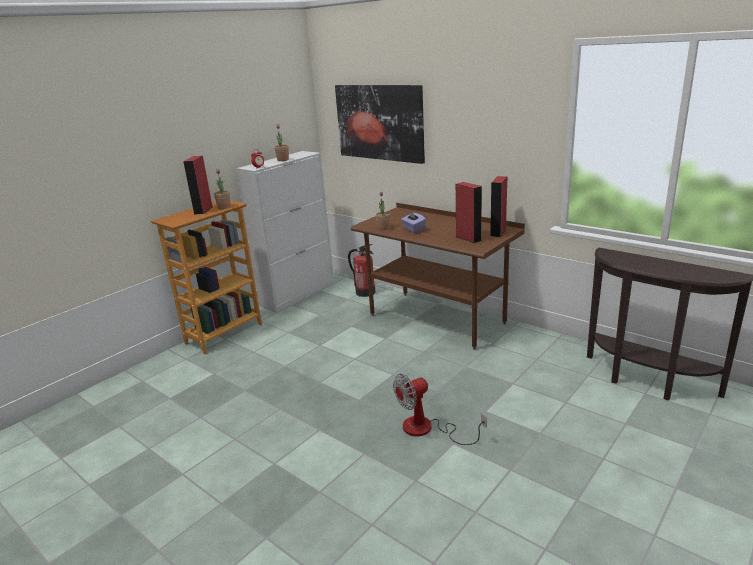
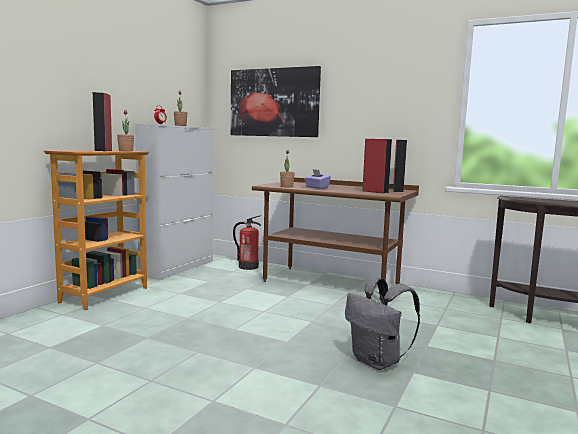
camera: 15 degrees left, 15 degrees down
fan [393,374,487,445] -> grey backpack [345,277,420,370]

